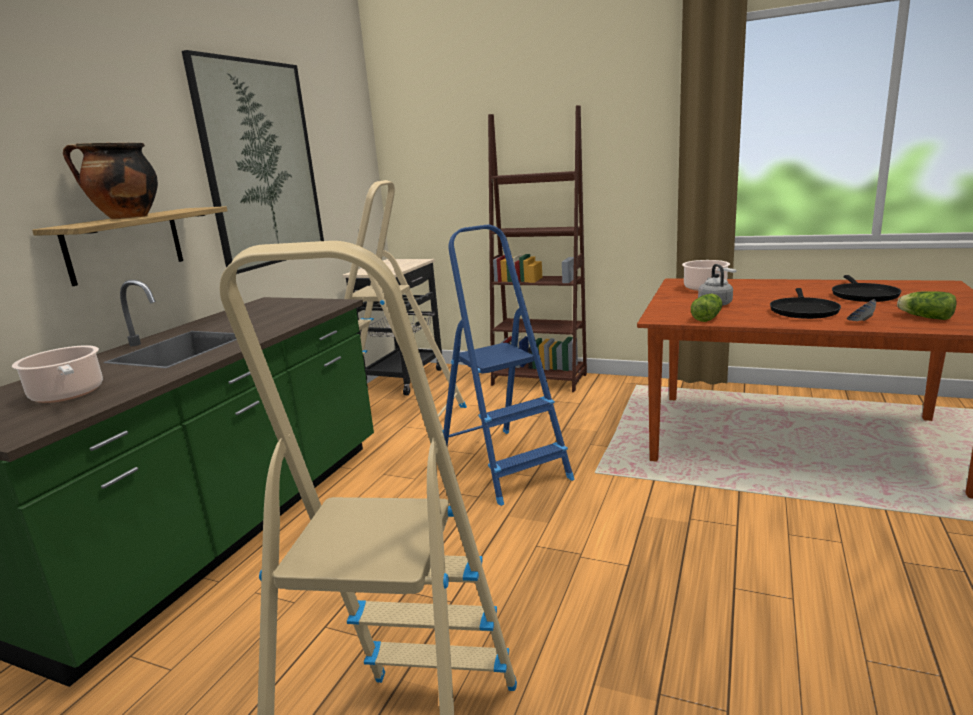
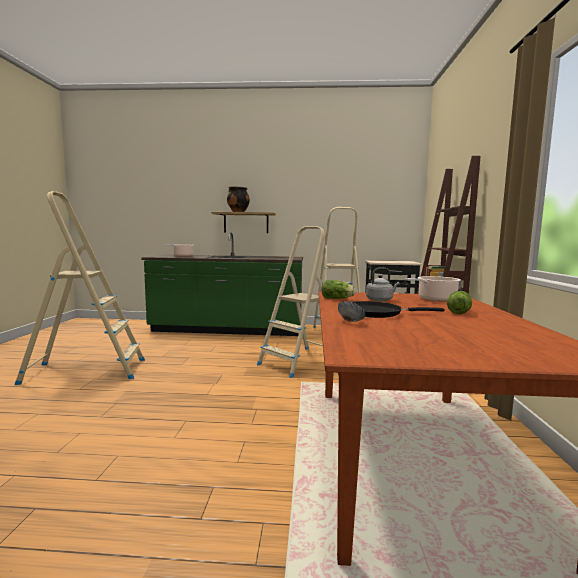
camera: 70 degrees right, 10 degrees down
picture [182,50,324,274] -> none
blue step ladder [443,225,574,506] -> beige step ladder [257,226,325,378]
black frying pan [832,275,902,302] -> none
lettuce [897,291,957,320] -> lettuce moved to [447,291,472,314]

